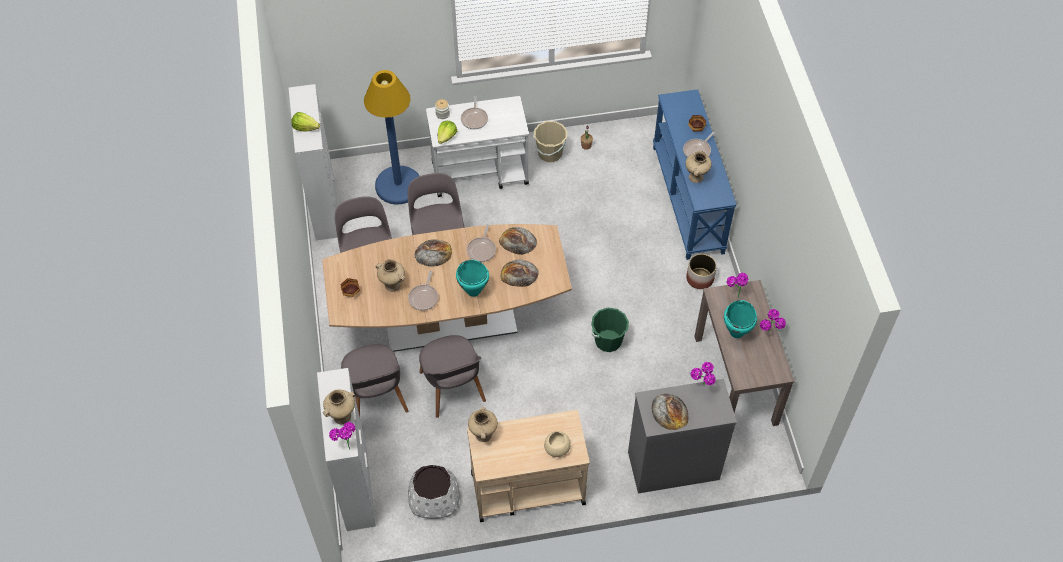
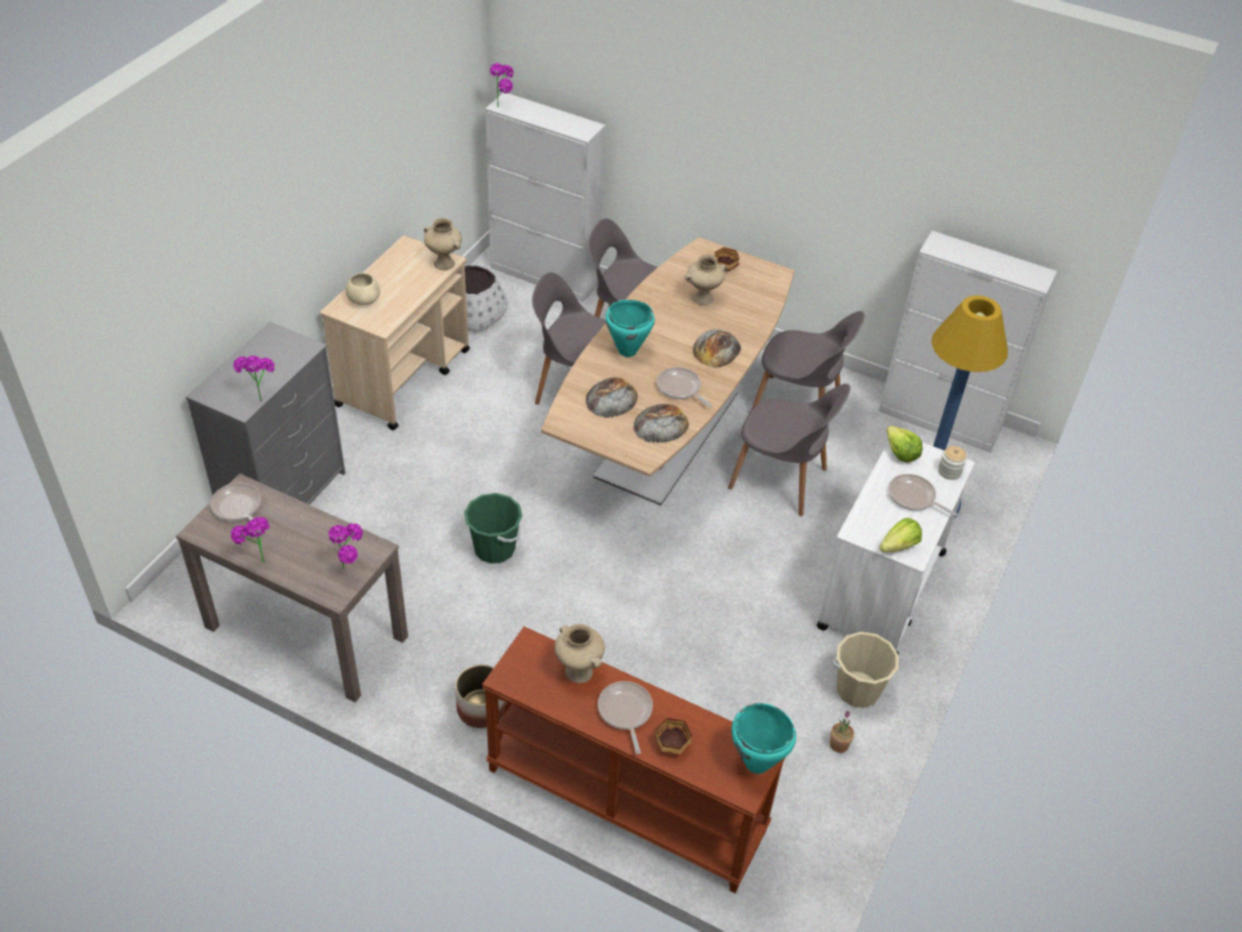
camera: 125 degrees right, 10 degrees down
lettuce [291,112,320,132] -> lettuce moved to [879,518,922,552]
beige vase [323,389,355,424] -> none
frying pan [408,271,438,311] -> frying pan moved to [210,483,261,531]
bread [651,394,688,430] -> none
blue console table [653,89,737,260] -> brown console table [482,626,785,893]
turquoise cooking pot [724,300,757,338] -> turquoise cooking pot moved to [731,703,796,774]

